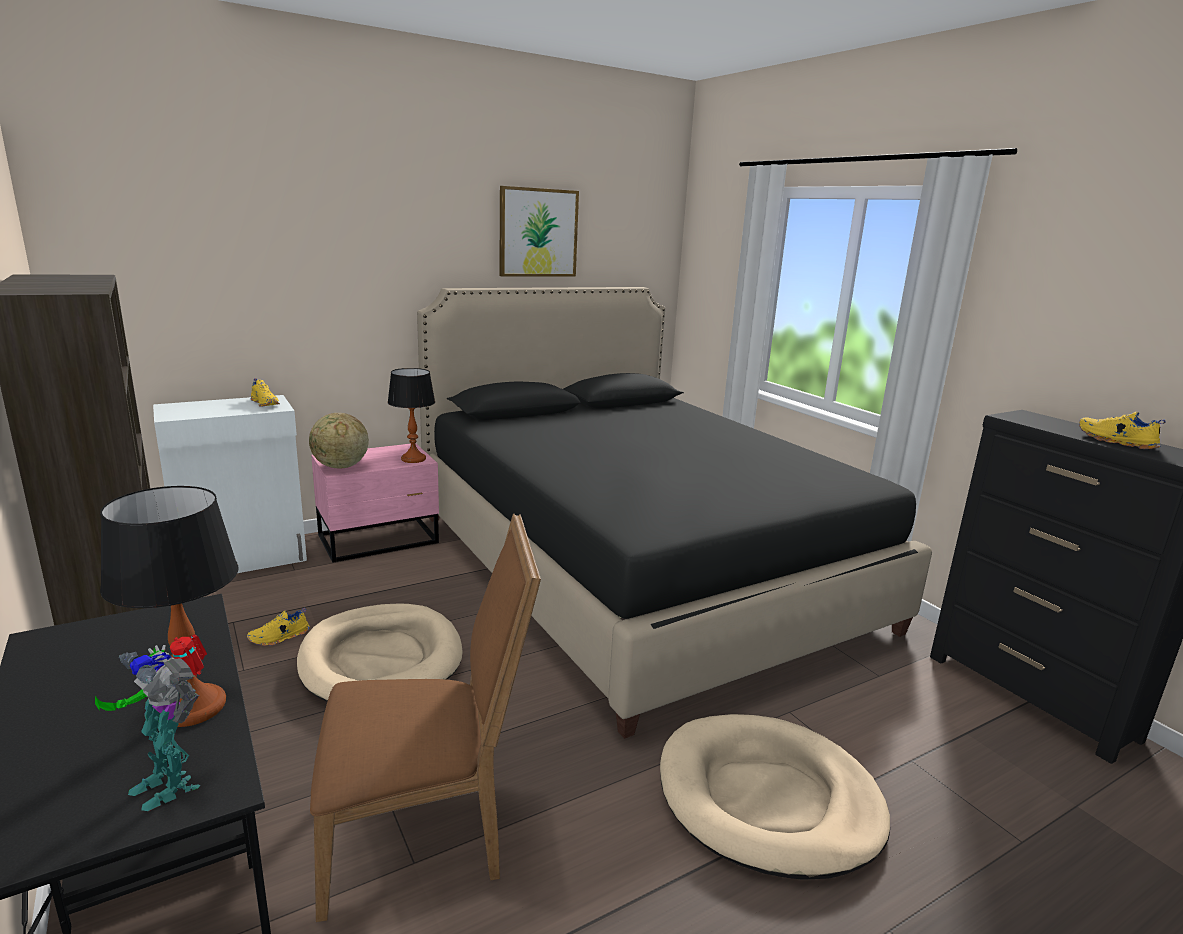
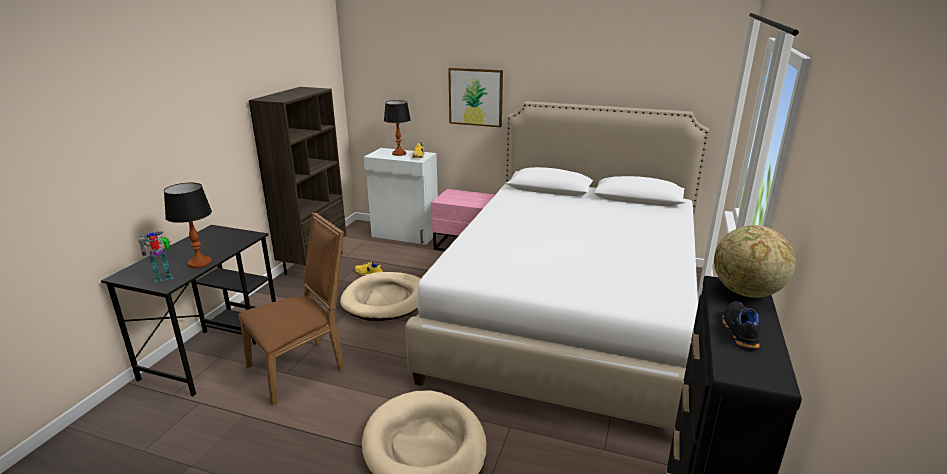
camera: 50 degrees right, 5 degrees up
toy robot [95,635,207,811] -> toy robot turned 60 degrees clockwise [138,231,174,283]
globe [309,413,369,469] -> globe moved to [714,225,796,298]
brown chair [310,513,541,922] -> brown chair turned 75 degrees counterclockwise [238,212,344,406]
table lamp [387,368,435,463] -> table lamp moved to [384,100,411,156]
black bed [417,287,932,739] -> white bed [405,101,709,433]
picture [499,186,579,277] -> picture moved to [448,68,503,127]
yellow shoe [1079,412,1166,449] -> black shoe [723,301,760,348]

